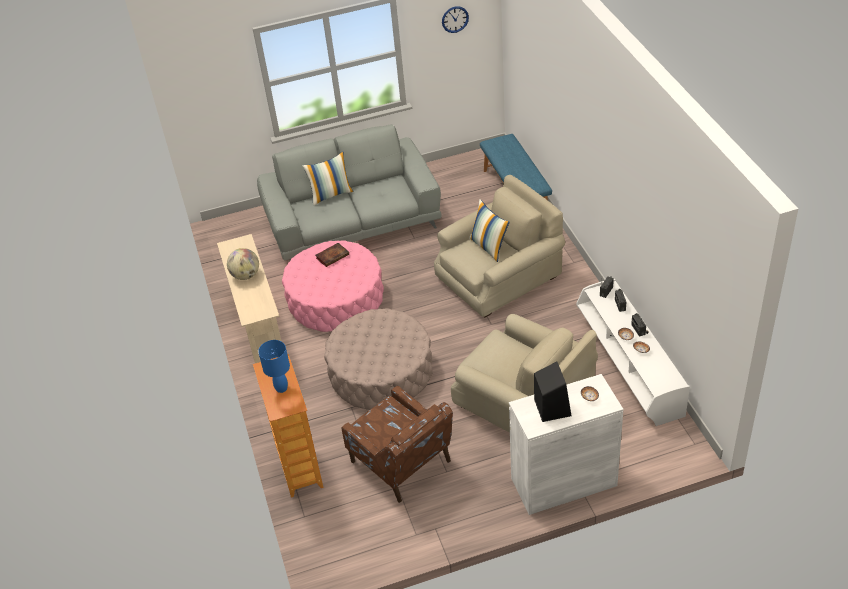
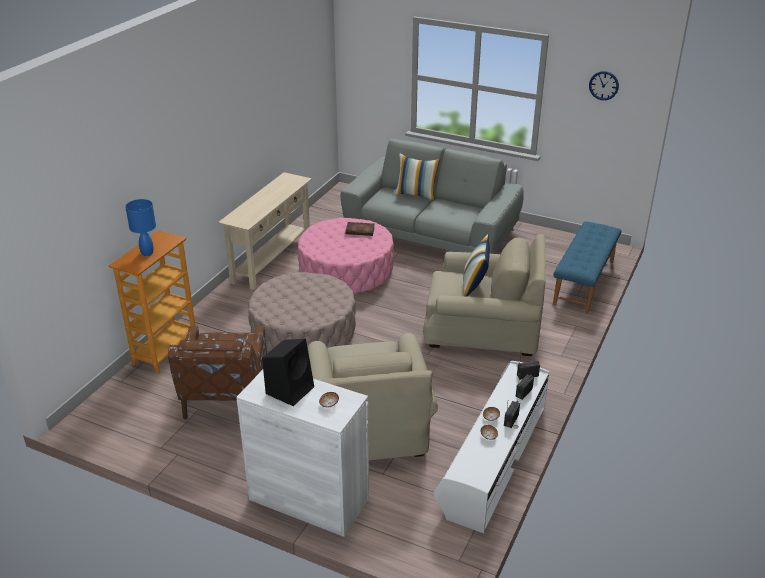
camera: 40 degrees right, 10 degrees down
globe [227,248,259,280] -> none

